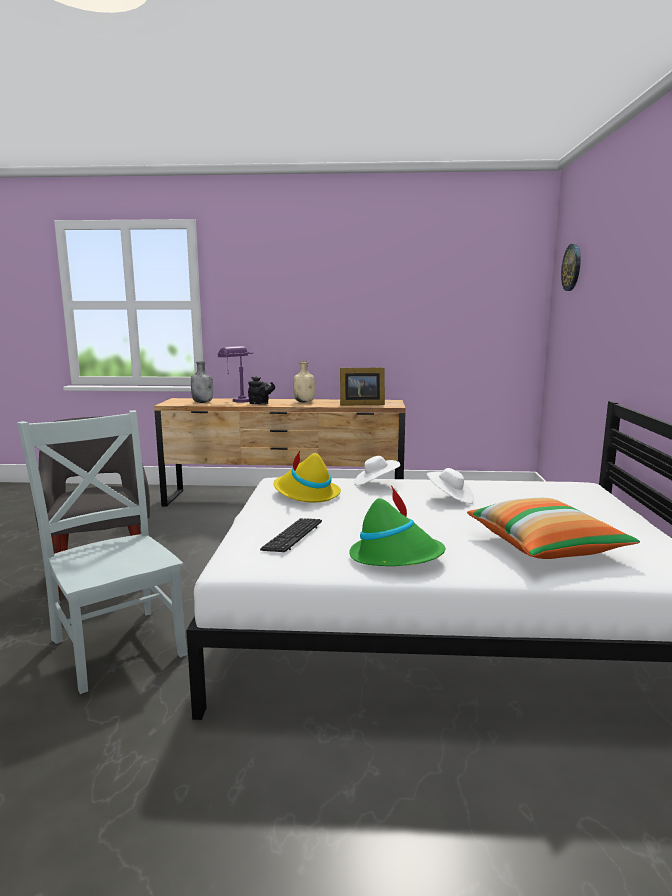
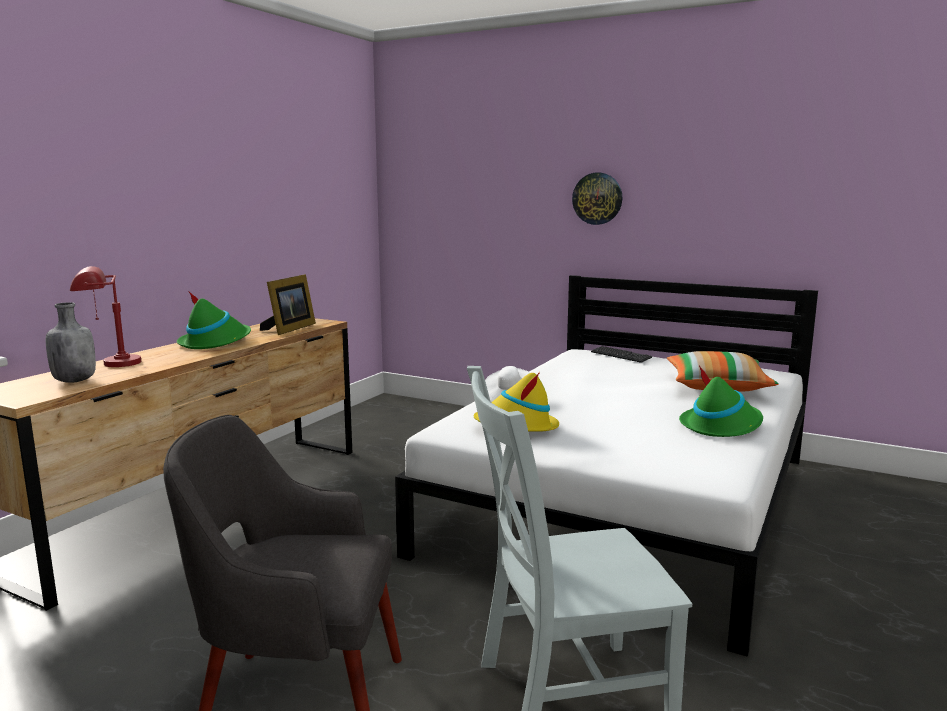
camera: 65 degrees left, 0 degrees up
purple table lamp [218,346,254,403] -> red table lamp [70,266,141,367]
black teapot [248,376,275,405] -> none
keyboard [260,518,322,552] -> keyboard moved to [591,346,652,363]
beige bottle [293,361,315,403] -> green hat [177,291,251,349]
white hat [427,468,474,504] -> none
wall clock [561,244,581,291] -> wall clock moved to [572,173,622,225]

